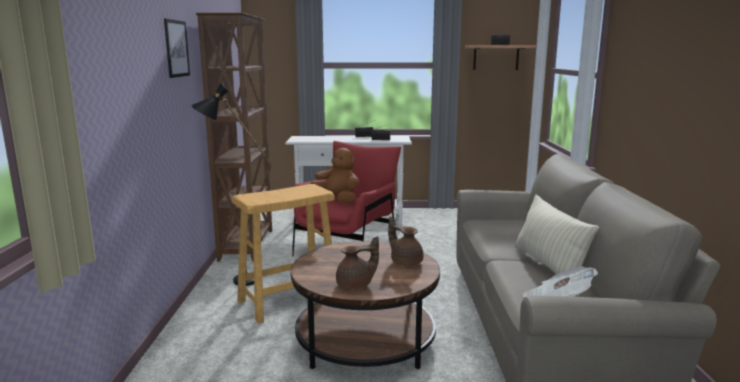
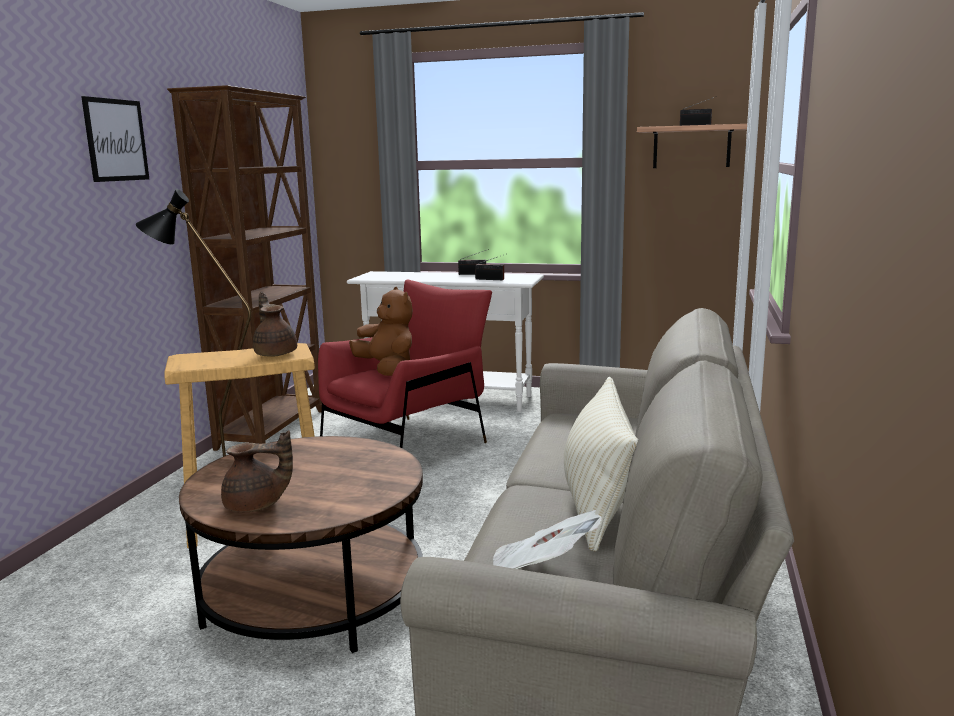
camera: 15 degrees right, 0 degrees up
brown teapot [388,216,423,266] -> brown teapot moved to [253,292,297,357]

